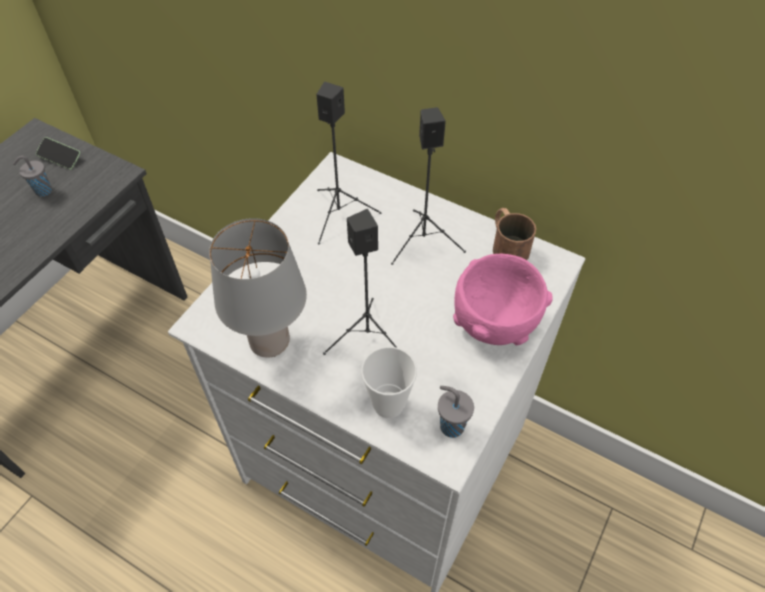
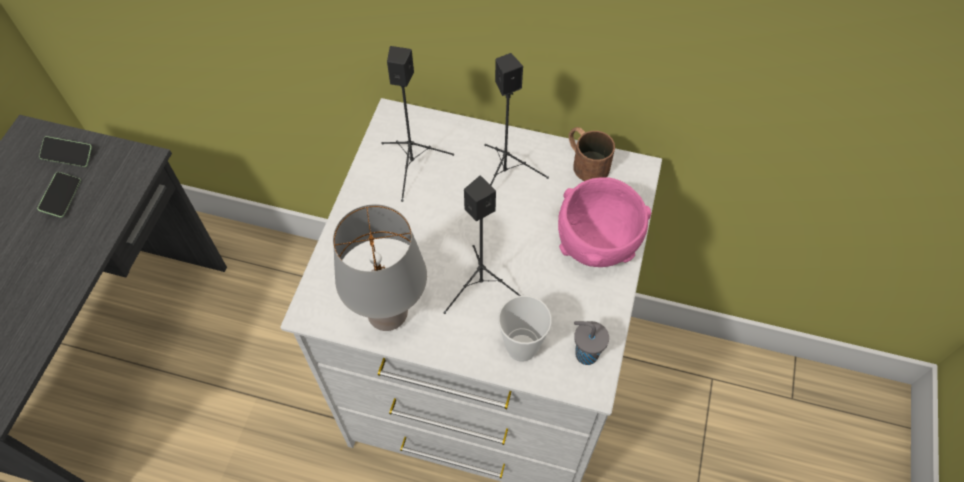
camera: 15 degrees left, 5 degrees up
grey cup [13,156,52,197] -> phone [37,172,81,217]

